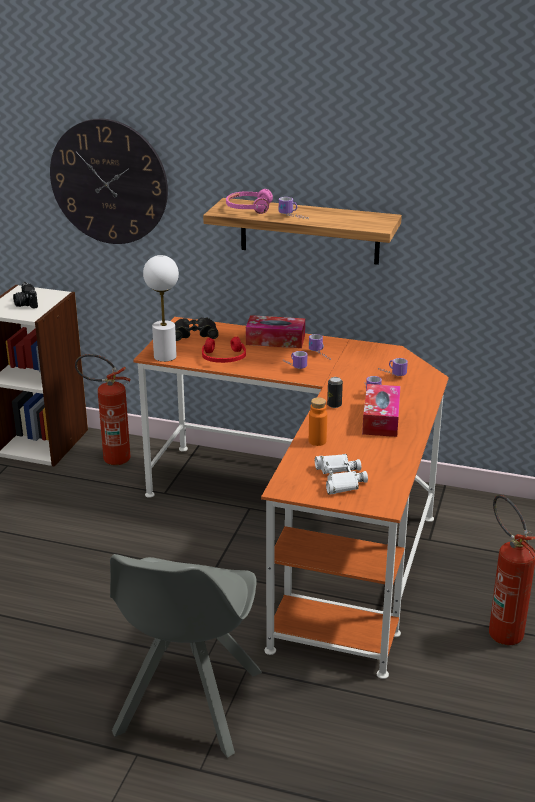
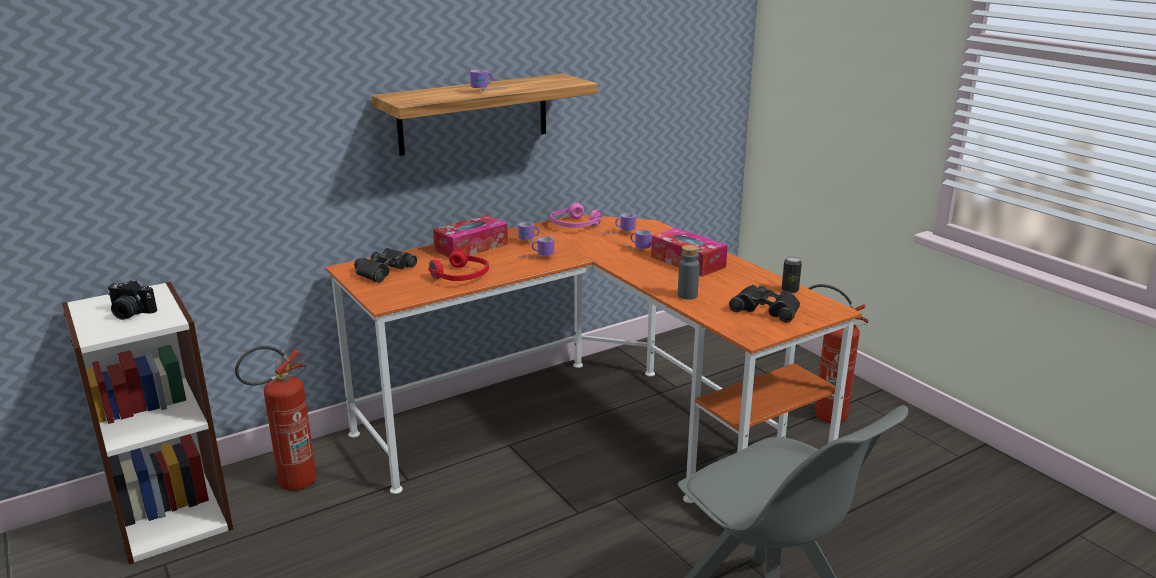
camera: 50 degrees left, 5 degrees down
wall clock [50,119,168,244] -> none
white table lamp [143,255,179,362] -> none
pink headphones [226,189,273,214] -> pink headphones moved to [550,202,602,228]
orange bottle [309,397,327,446] -> grey bottle [678,245,700,300]
white binoculars [315,454,368,495] -> black binoculars [729,285,800,323]
can [327,377,343,408] -> can moved to [781,257,802,293]

